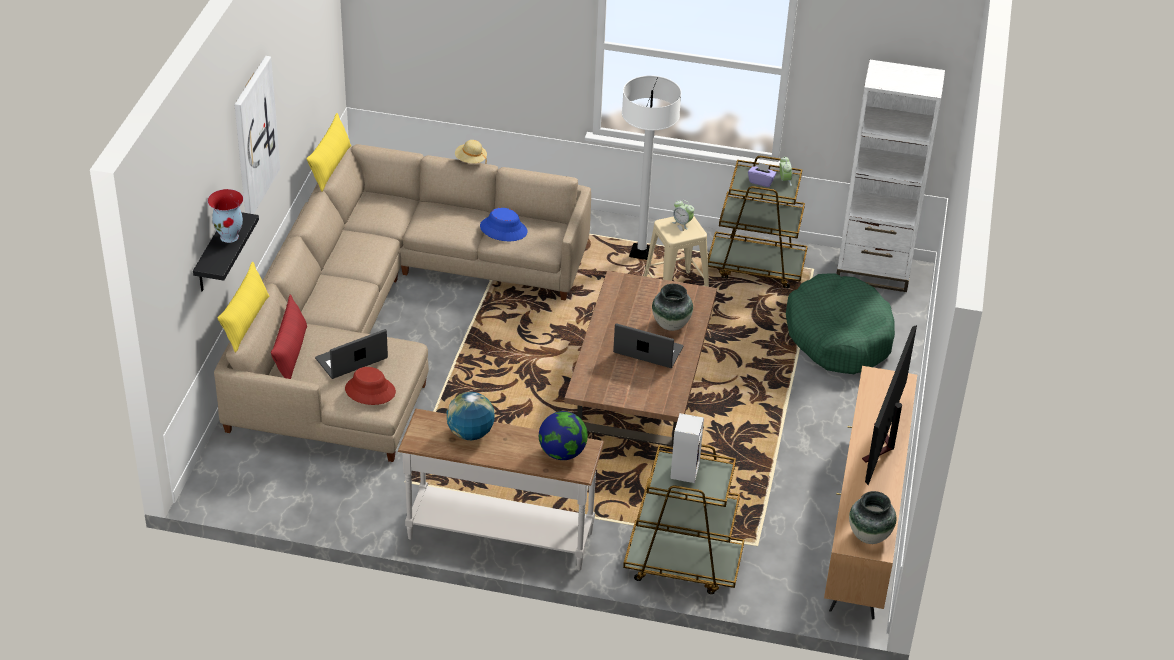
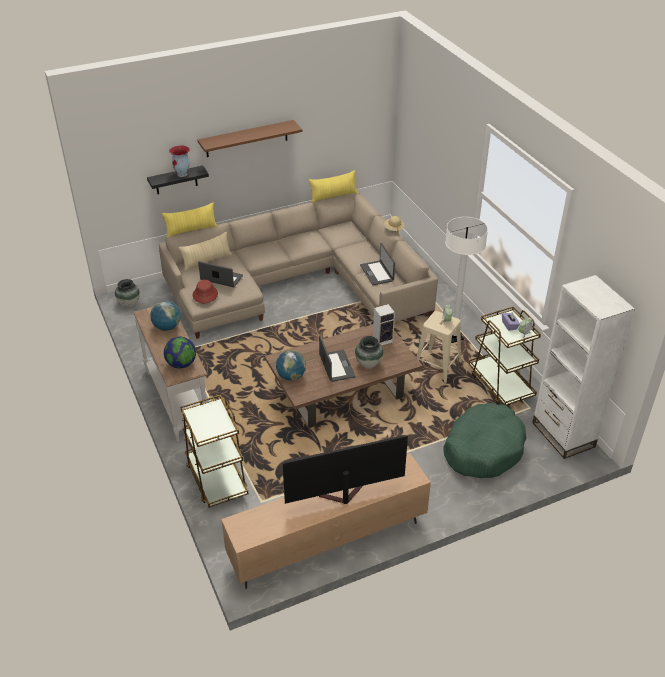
camera: 55 degrees right, 0 degrees up
picture [234,56,280,214] -> brown shelf [197,120,303,157]
red pillow [271,294,307,379] -> beige pillow [179,232,232,271]
blue hat [480,208,527,241] -> laptop [360,243,395,285]
speaker [670,413,704,483] -> speaker moved to [373,304,395,346]
vase [849,491,896,544] -> vase moved to [115,279,140,307]
none -> globe [276,350,306,381]

